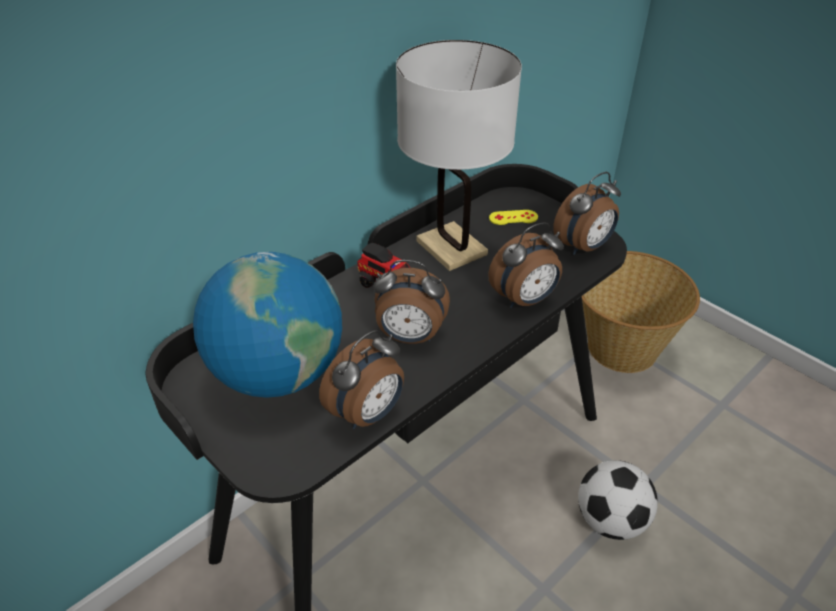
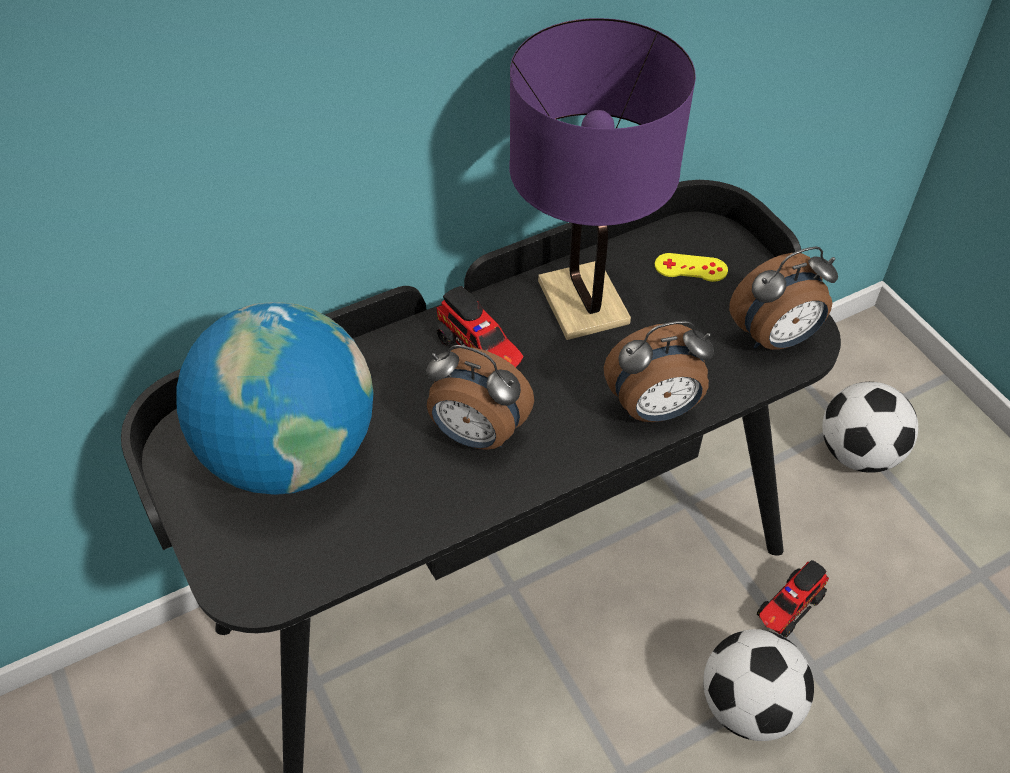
camera: 15 degrees right, 10 degrees up
alarm clock [319,330,404,429] -> none
white table lamp [396,40,522,271] -> purple table lamp [509,18,696,340]
basket [582,251,700,373] -> football [822,382,918,473]
none -> toy truck [757,560,829,638]

